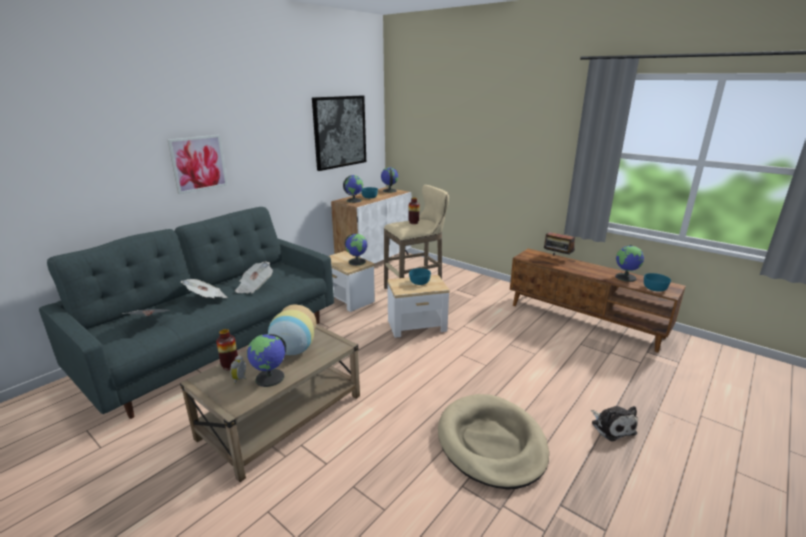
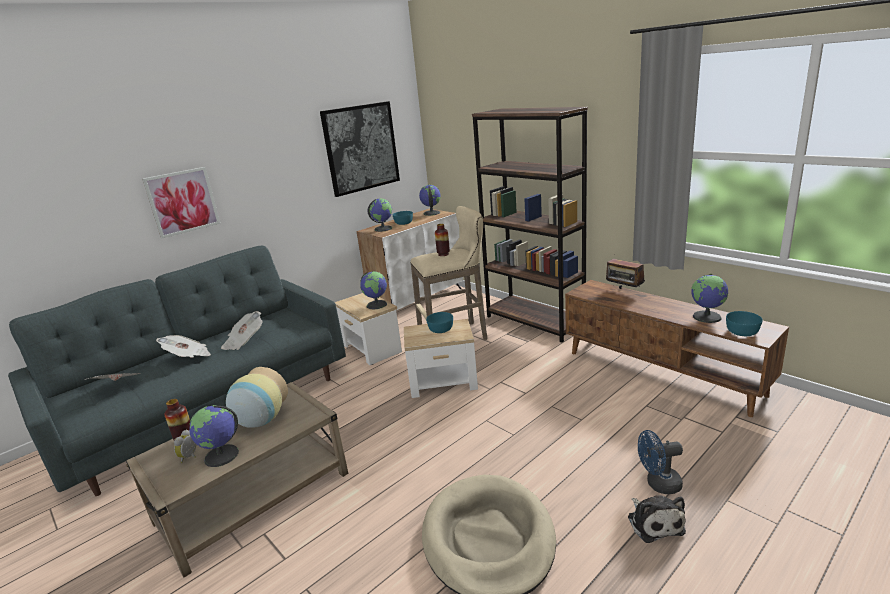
camera: 10 degrees right, 0 degrees up
none -> brown bookcase [472,107,588,343]
none -> blue fan [638,430,683,494]

